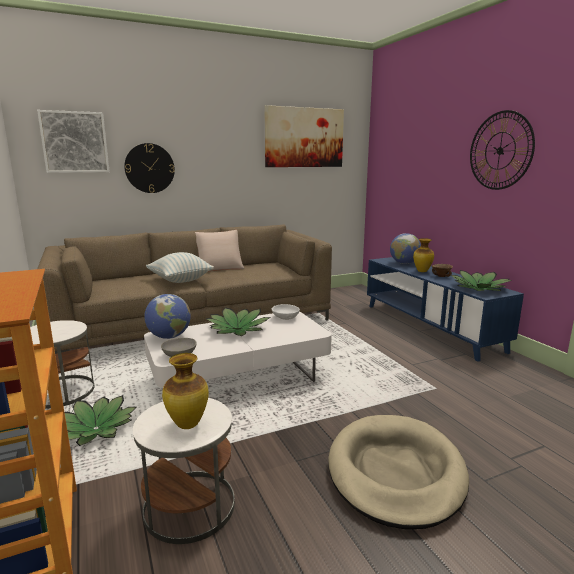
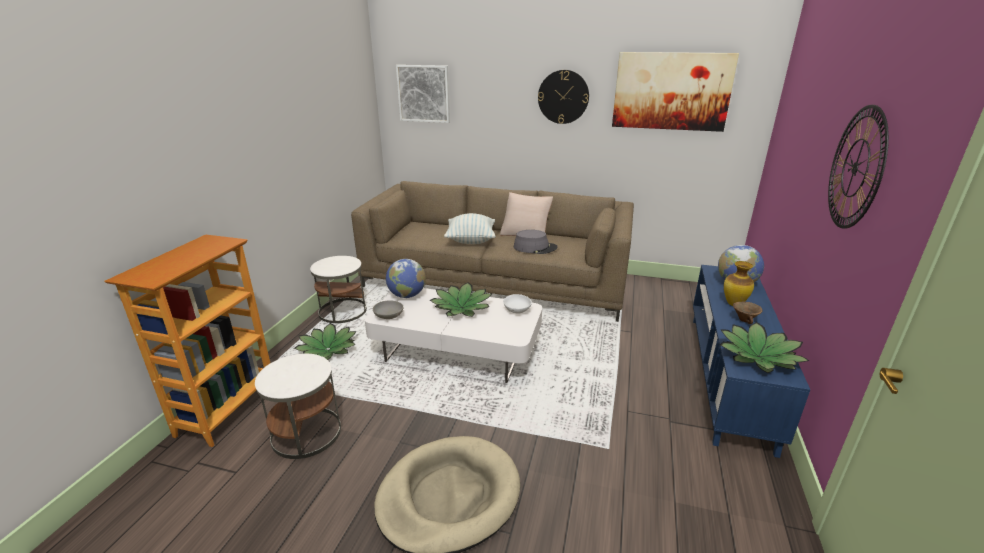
camera: 40 degrees right, 10 degrees up
wall clock [124,143,175,193] -> wall clock moved to [538,70,589,124]
vase [162,353,209,429] -> none
none -> grey hat [513,230,558,254]

